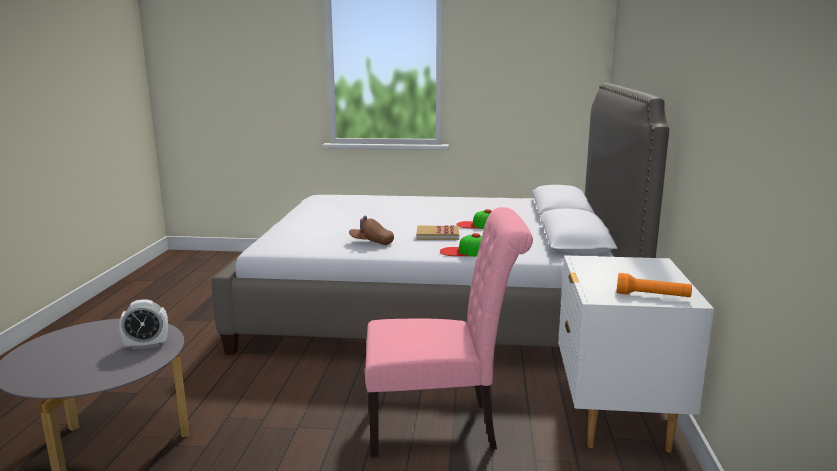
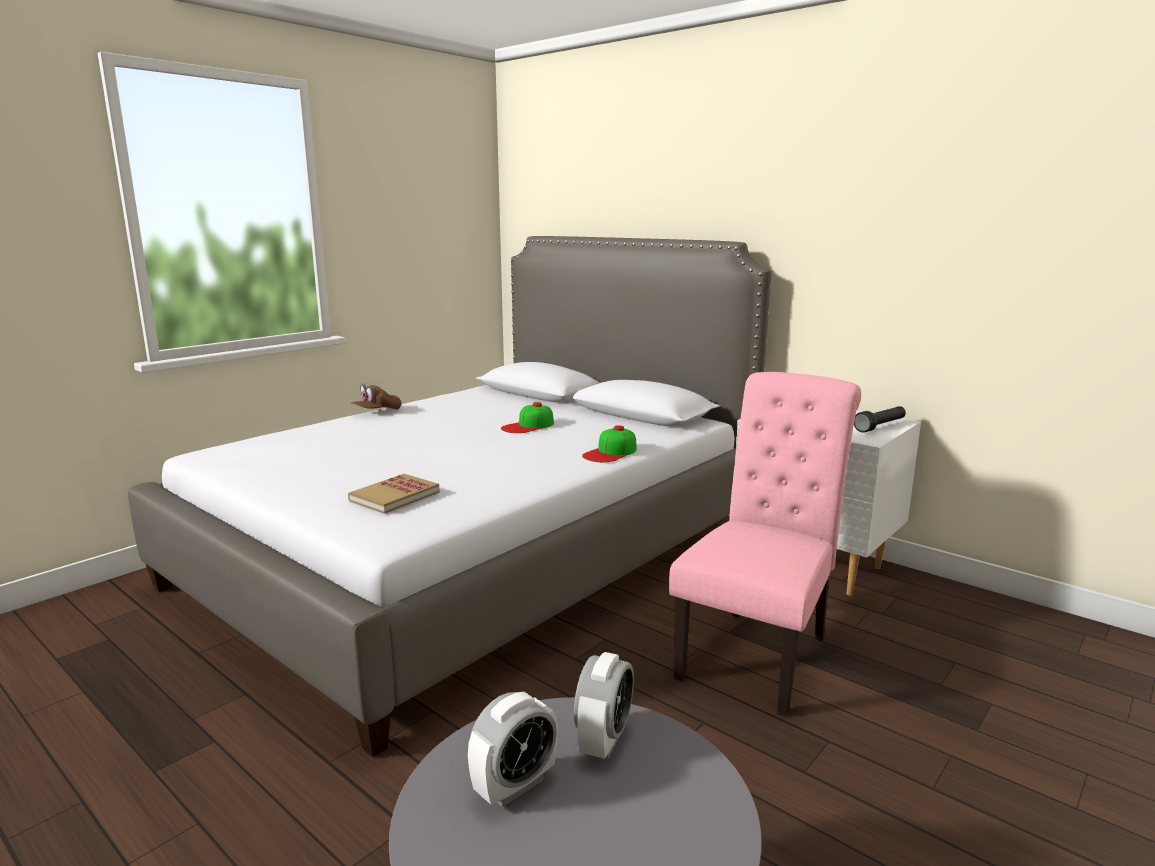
camera: 55 degrees left, 0 degrees up
brown cap [349,216,394,245] -> brown cap moved to [351,384,401,410]
book [416,225,459,240] -> book moved to [348,474,440,514]
orange flashlight [617,273,692,297] -> black flashlight [854,406,906,433]
none -> alarm clock [468,692,558,807]

